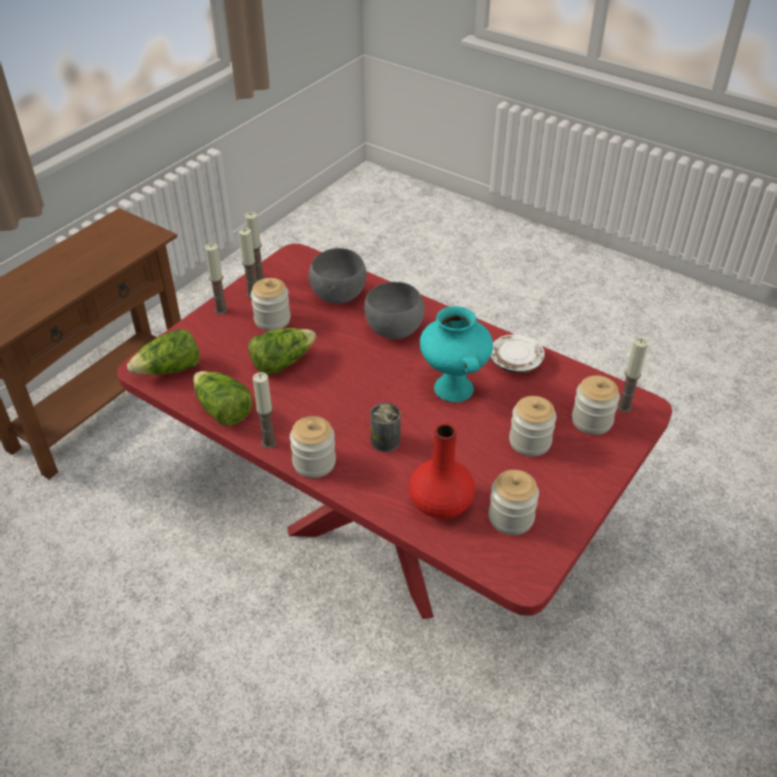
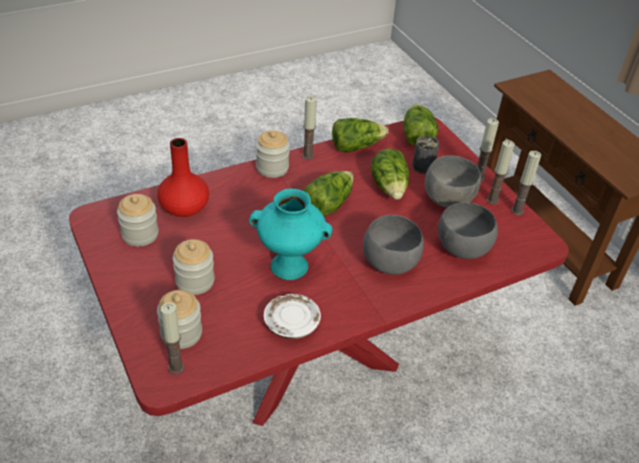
camera: 115 degrees right, 0 degrees up
jar [251,278,291,331] -> grey bowl [425,155,481,208]
can [370,403,401,452] -> can moved to [412,136,439,174]
none -> lettuce [304,171,354,216]

